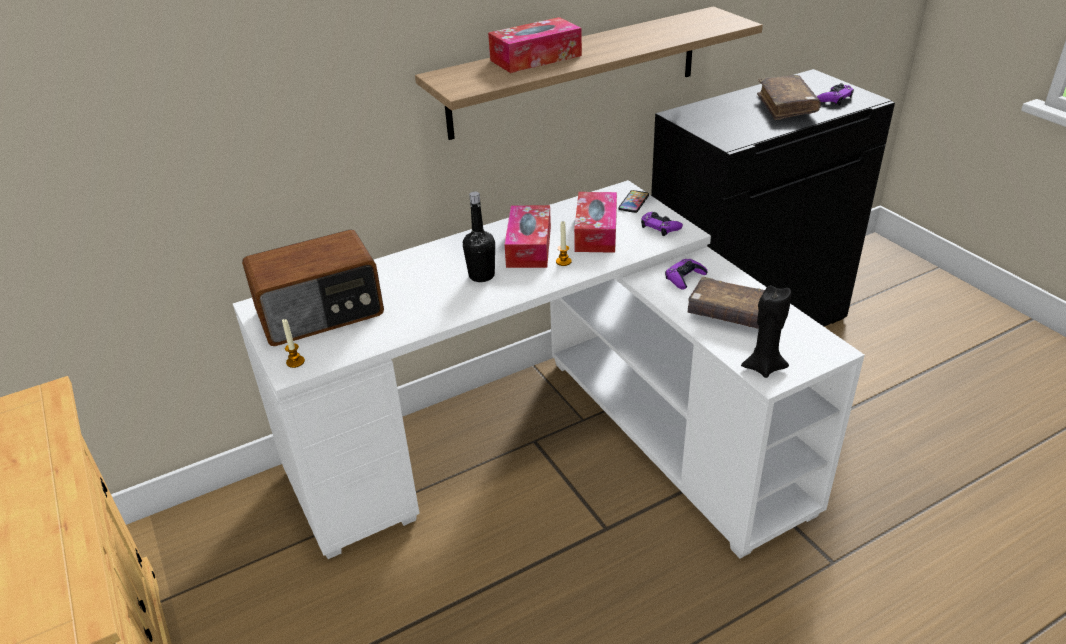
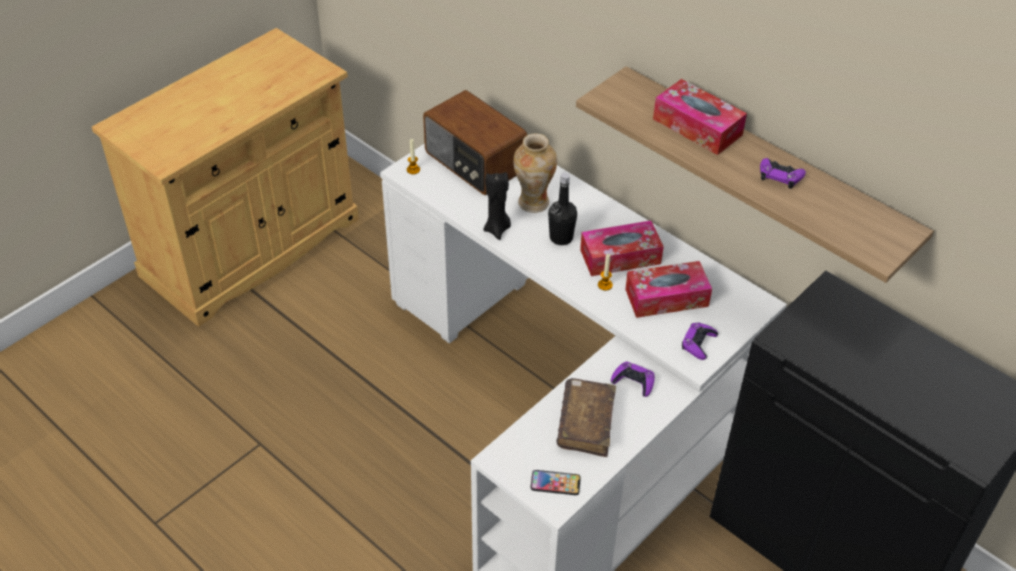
camera: 70 degrees right, 10 degrees up
phone [619,190,649,213] -> phone moved to [530,470,581,495]
black candle [741,285,791,378] -> black candle moved to [483,172,511,240]
brown book [757,75,821,120] -> none
purple game controller [817,83,854,105] -> purple game controller moved to [760,158,806,189]
none -> vase [513,133,557,213]

